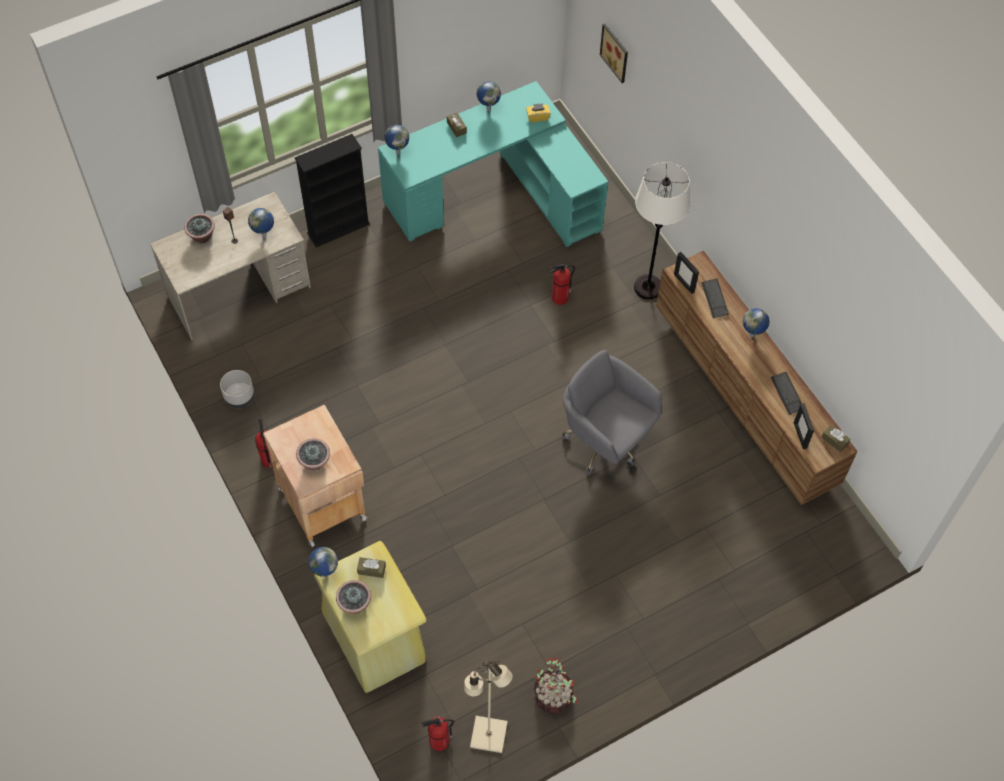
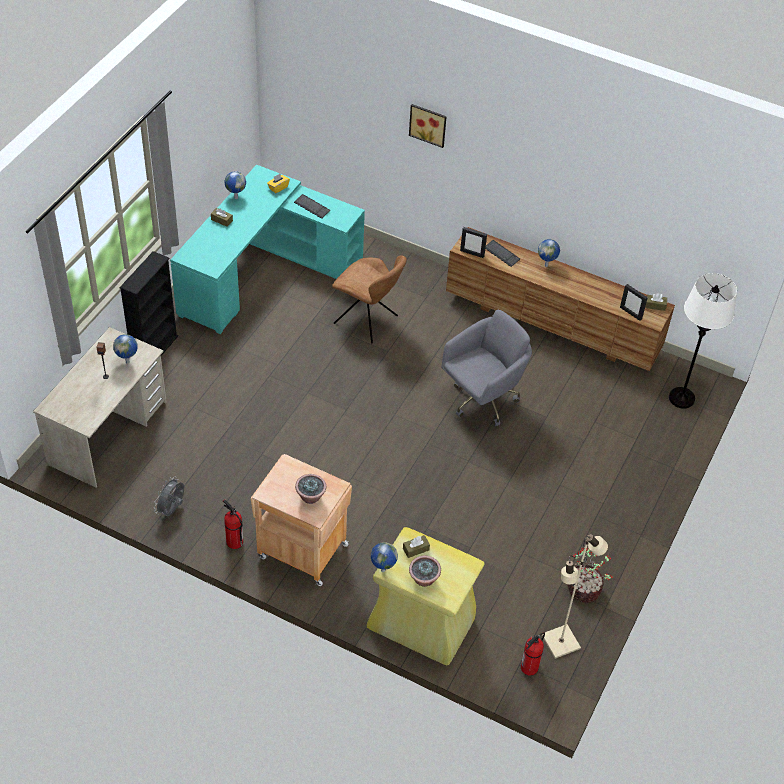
camera: 35 degrees left, 10 degrees down
potted plant [184,214,215,243] -> none
grey planter [220,370,255,409] -> grey fan [154,477,184,516]
globe [385,125,409,154] -> none
fire extinguisher [550,264,575,305] -> brown chair [332,255,407,343]
grey office chair [562,350,662,475] -> grey office chair turned 135 degrees clockwise [441,310,532,426]
picture [600,24,628,83] -> picture moved to [409,104,447,148]
white floor lamp [634,162,690,299] -> white floor lamp moved to [669,273,737,409]
keyboard [771,372,802,415] -> keyboard moved to [294,194,330,219]

